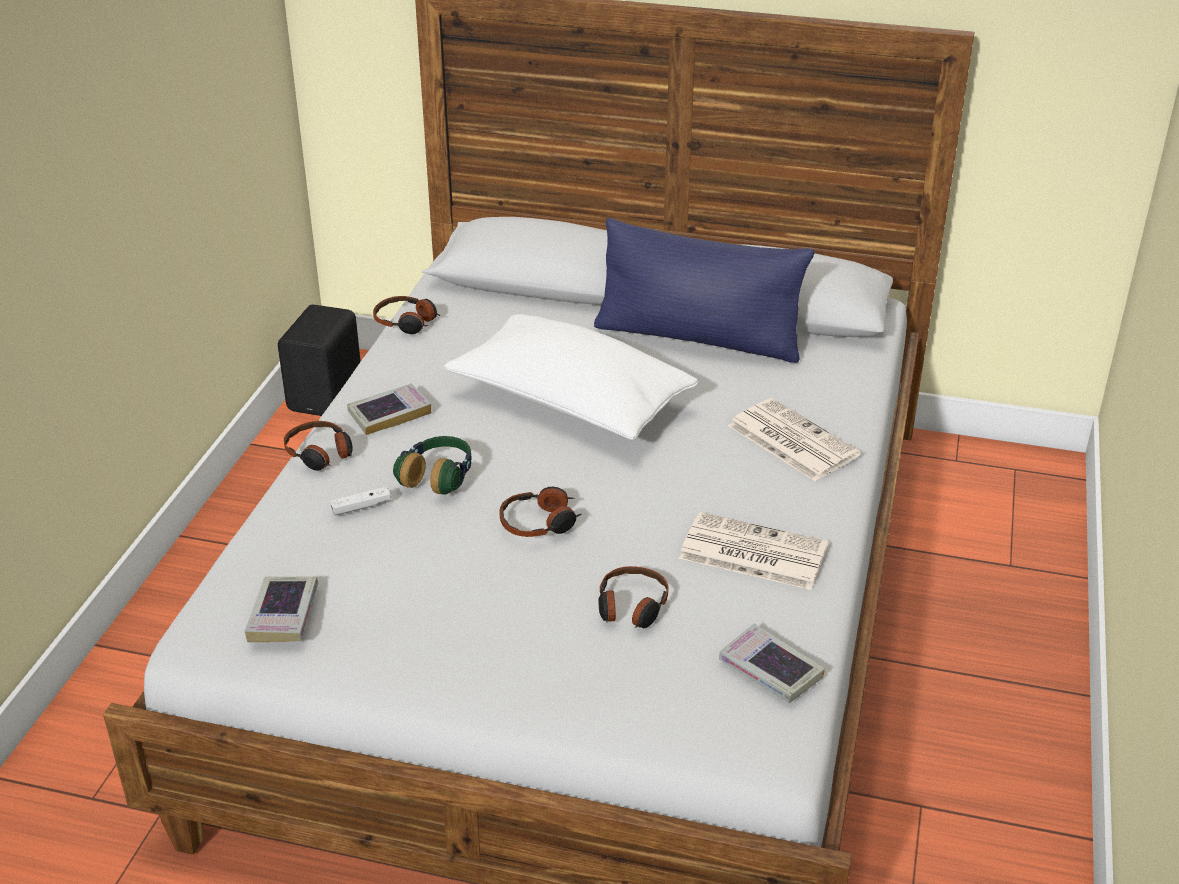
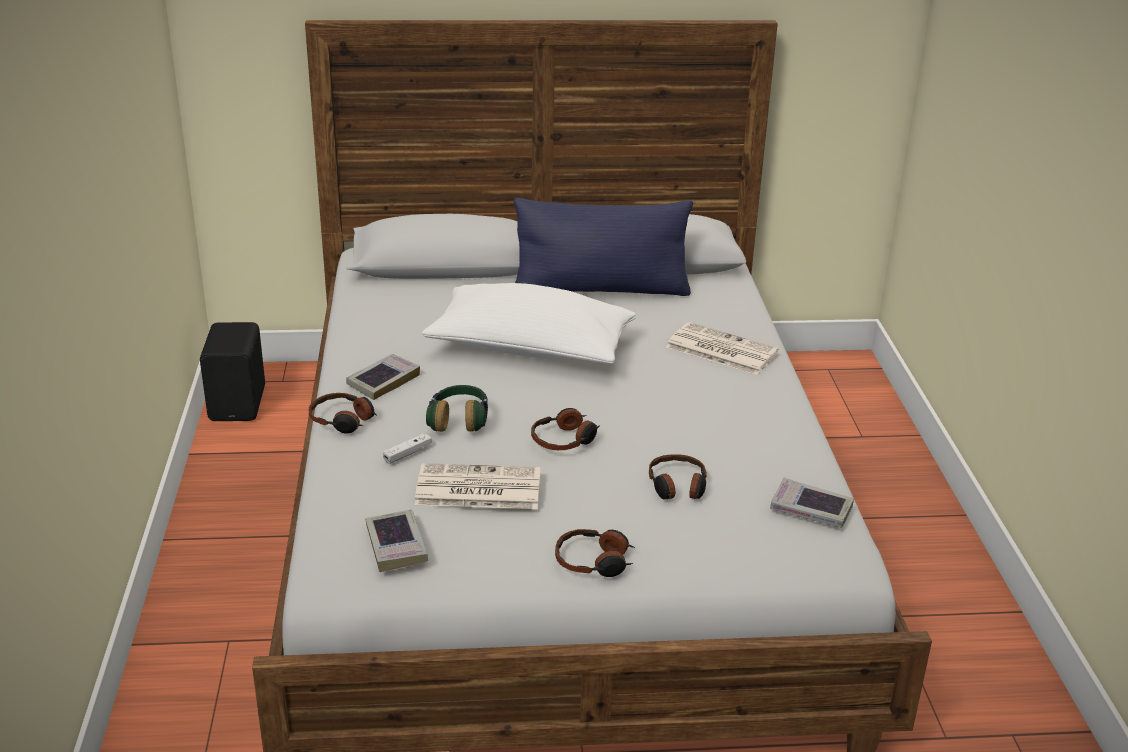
camera: 20 degrees left, 5 degrees down
headphones [373,296,440,334] -> headphones moved to [555,529,635,577]
newspaper [679,512,828,590] -> newspaper moved to [415,463,540,509]

